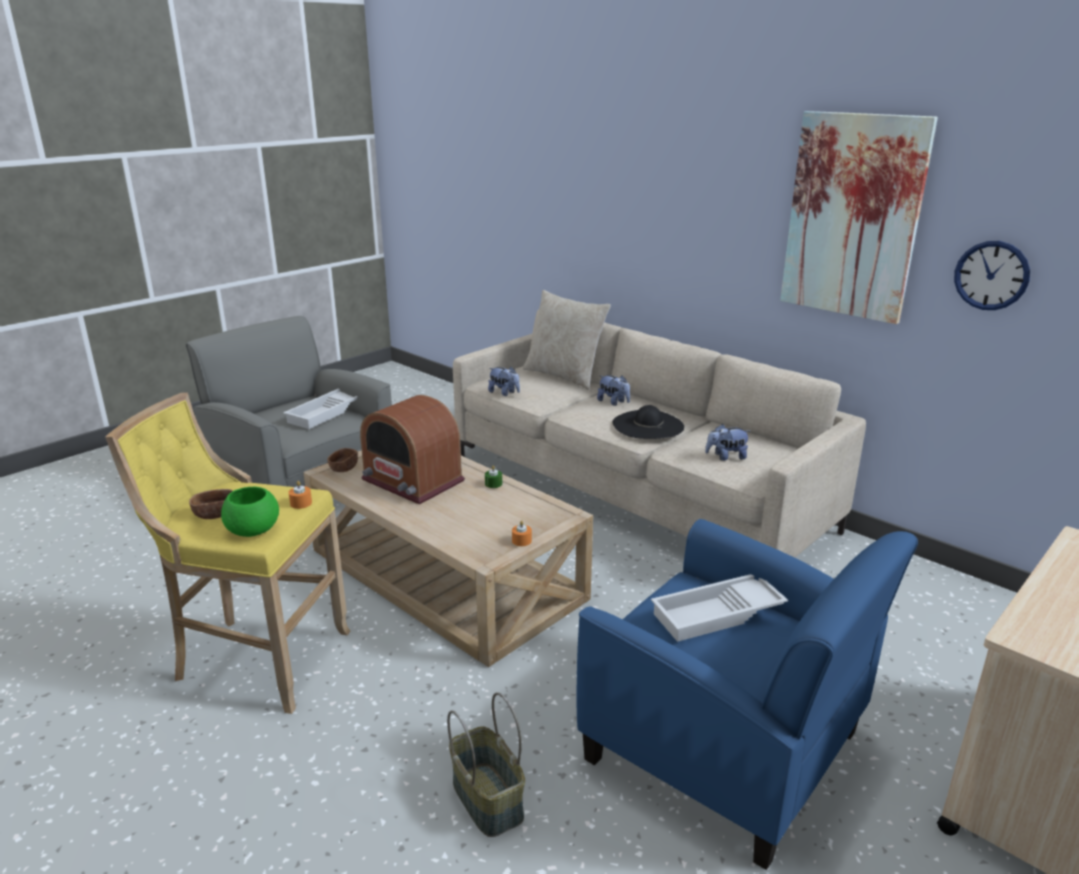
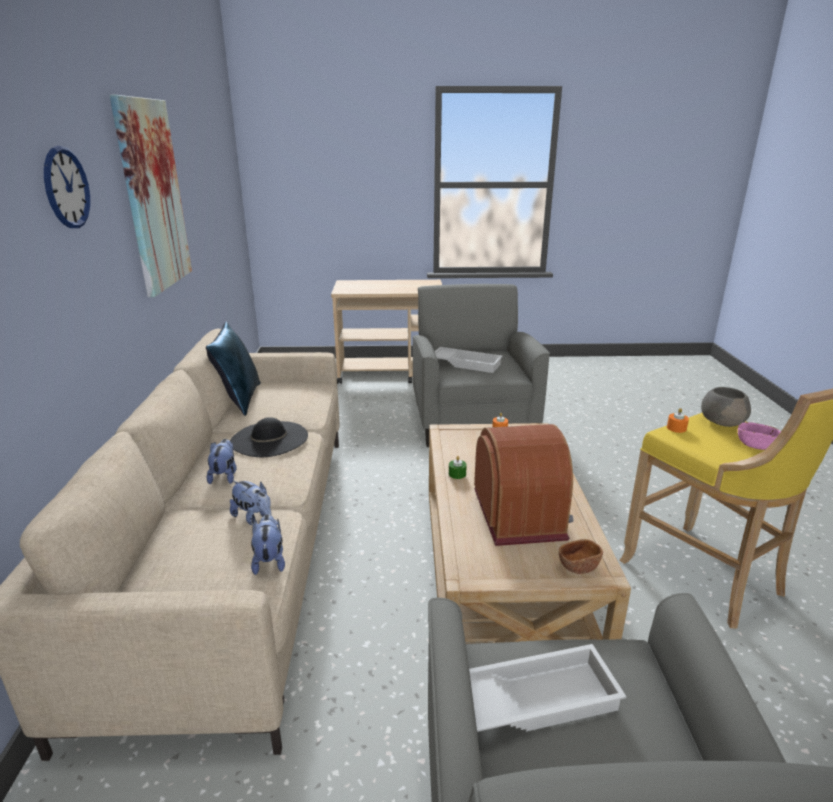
camera: 135 degrees left, 0 degrees up
brown bowl [189,489,233,519] -> pink bowl [738,422,781,450]
green bowl [221,487,279,537] -> grey bowl [701,387,751,427]
basket [447,692,525,837] -> none
beige pillow [523,290,611,389] -> none
blue armchair [577,519,918,870] -> grey armchair [413,284,550,447]
plush toy [705,424,750,461] -> plush toy moved to [230,481,272,525]
wall clock [954,241,1030,310] -> wall clock moved to [44,146,90,228]
none -> blue pillow [206,322,261,416]

